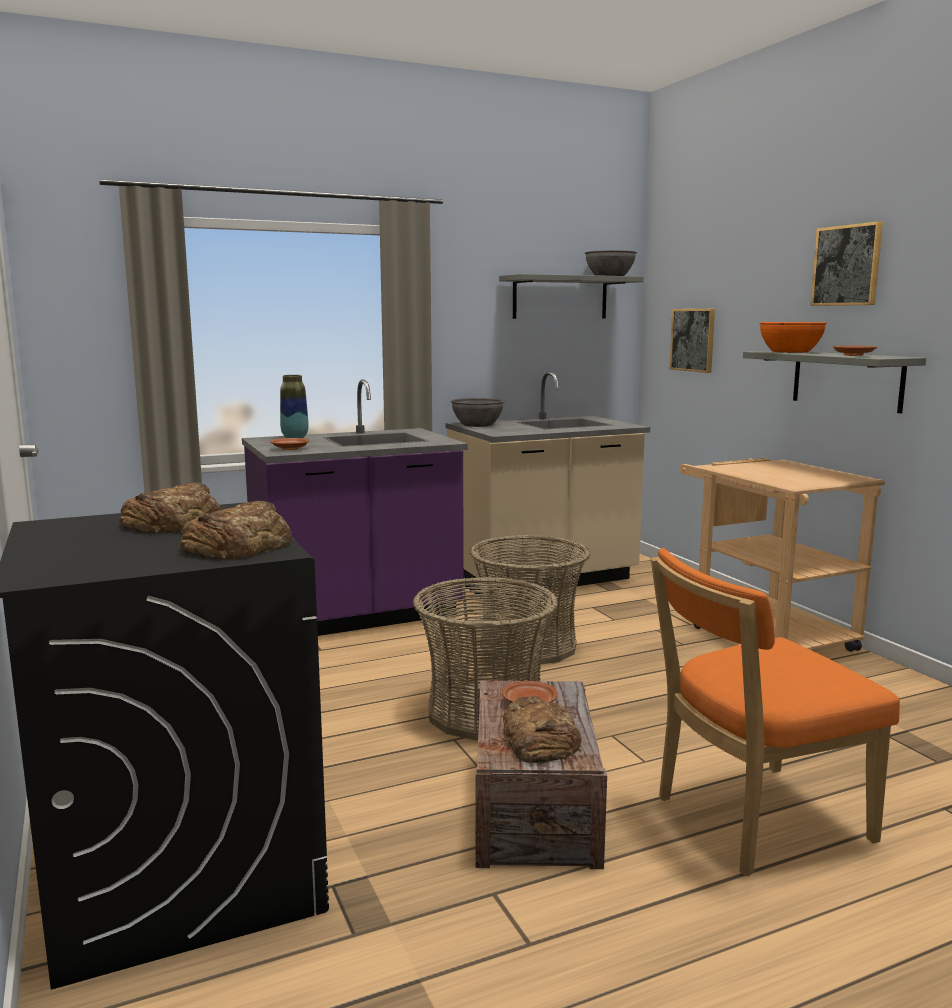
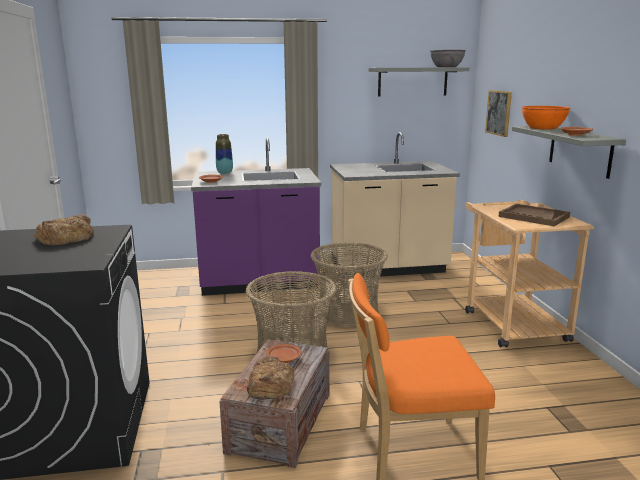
camera: 15 degrees right, 5 degrees up
bread [179,501,292,559] -> none
grey bowl [451,398,504,427] -> none
picture [810,221,883,306] -> none
none -> brown tray [498,204,570,226]

